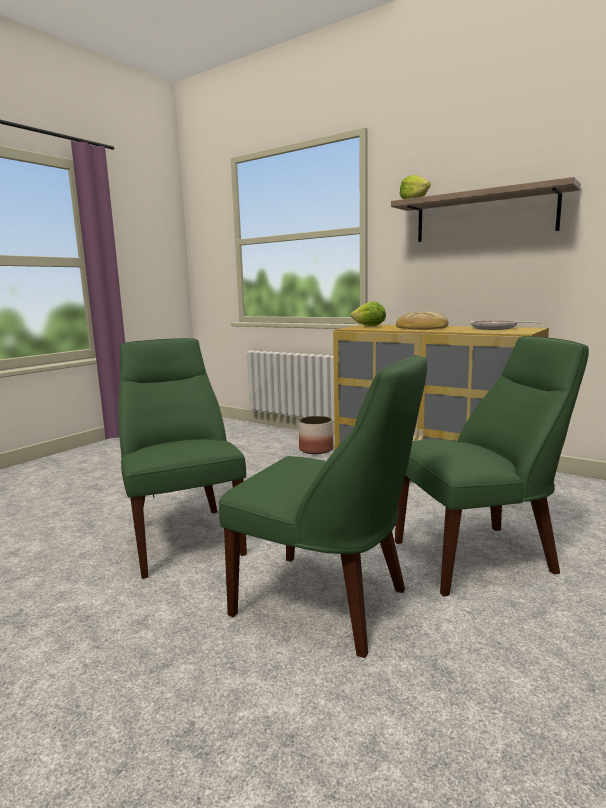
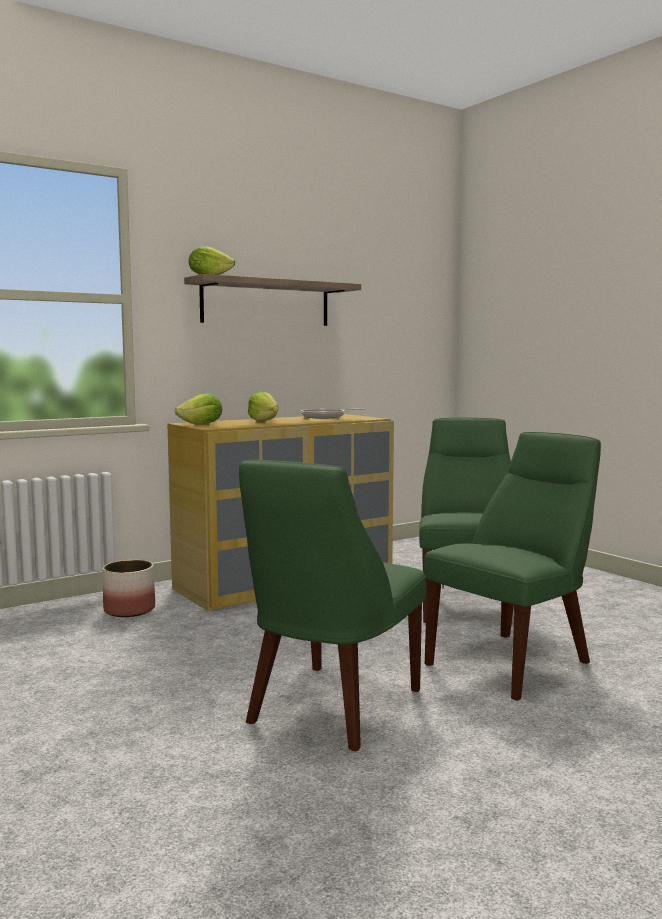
camera: 70 degrees left, 5 degrees down
green chair [118,338,247,579] -> green chair turned 60 degrees counterclockwise [239,460,426,751]
bread [396,311,448,330] -> lettuce [248,392,278,422]

